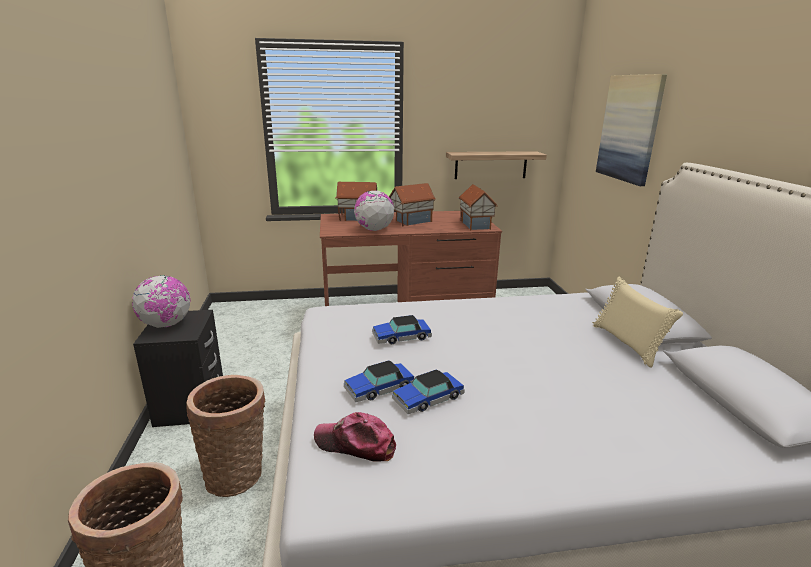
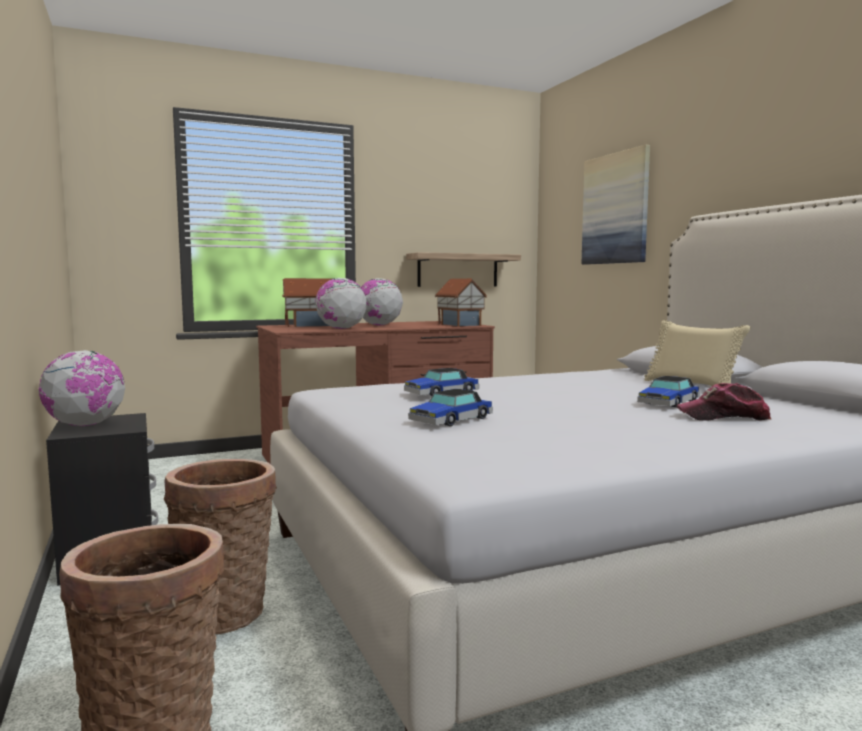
camera: 15 degrees left, 15 degrees down
cap [314,412,396,461] -> cap moved to [677,383,771,421]
toy house [389,183,436,227] -> globe [361,278,403,325]
toy car [392,369,465,414] -> toy car moved to [637,376,700,408]

